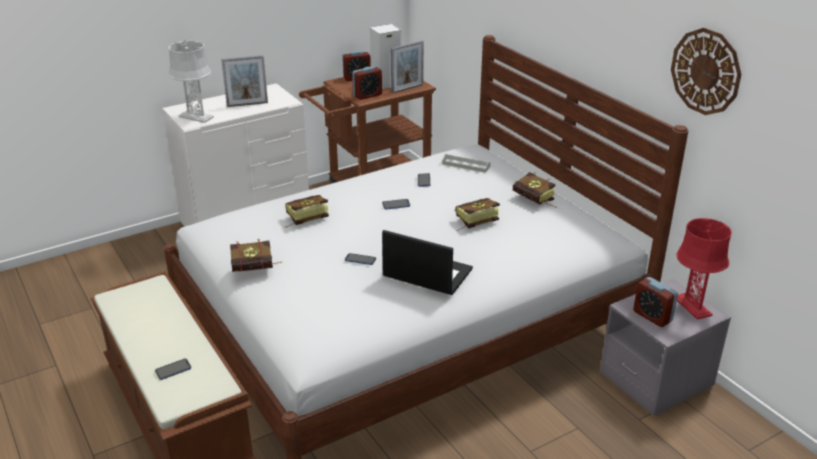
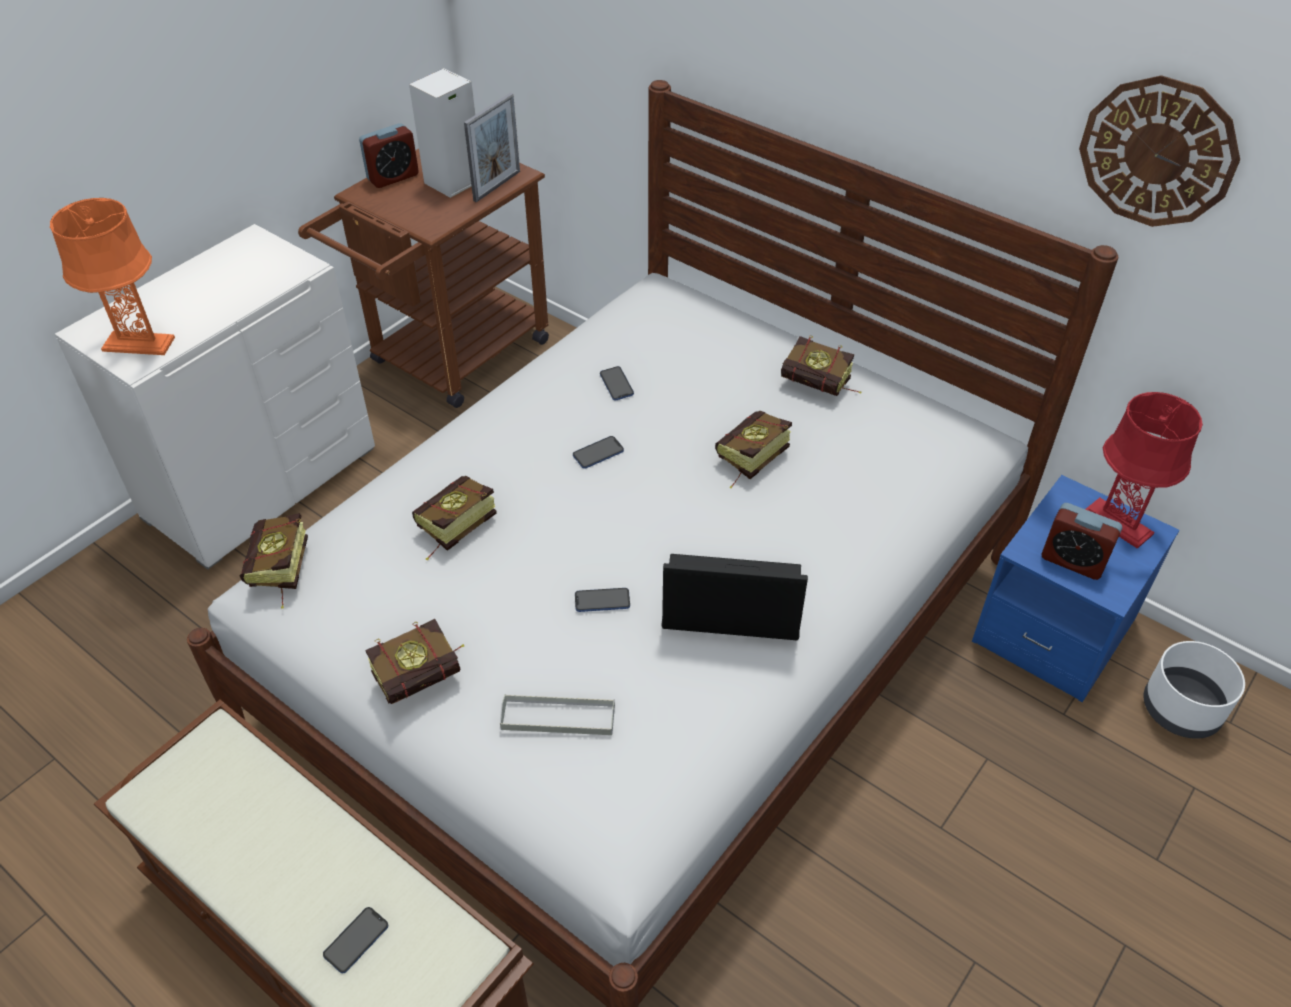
camera: 20 degrees left, 15 degrees up
grey table lamp [168,40,214,123] -> orange table lamp [50,198,175,355]
picture frame [221,55,268,107] -> none
alarm clock [352,66,382,100] -> none
grey tray [442,154,491,173] -> grey tray moved to [500,694,615,735]
grey nightstand [600,279,731,416] -> blue nightstand [972,475,1180,702]
none -> book [240,513,308,609]
none -> white planter [1144,641,1245,739]

